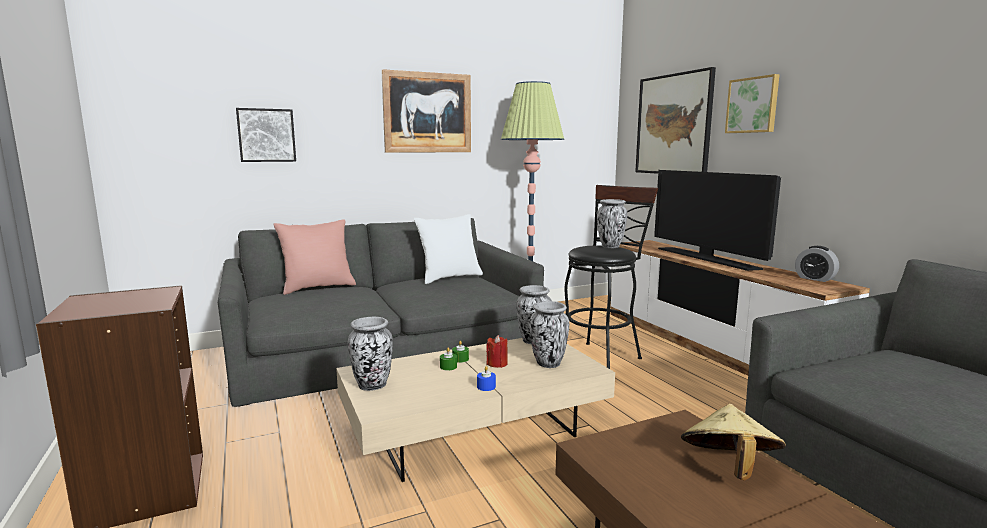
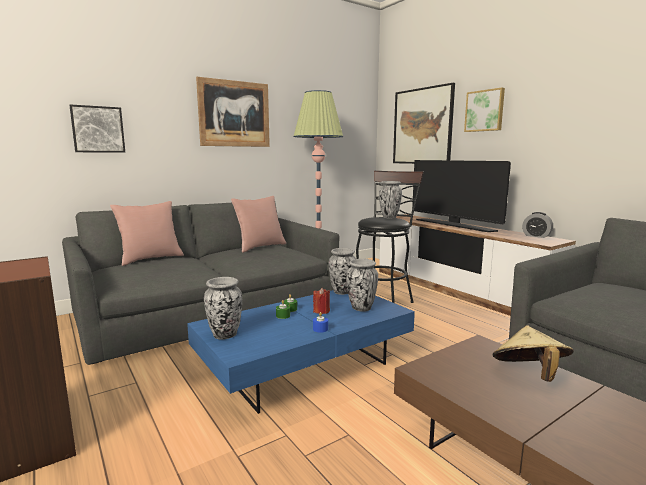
camera: 10 degrees left, 0 degrees up
beige coffee table [336,338,615,482] -> blue coffee table [187,290,415,414]
white pillow [414,214,483,284] -> pink pillow [231,196,286,253]

